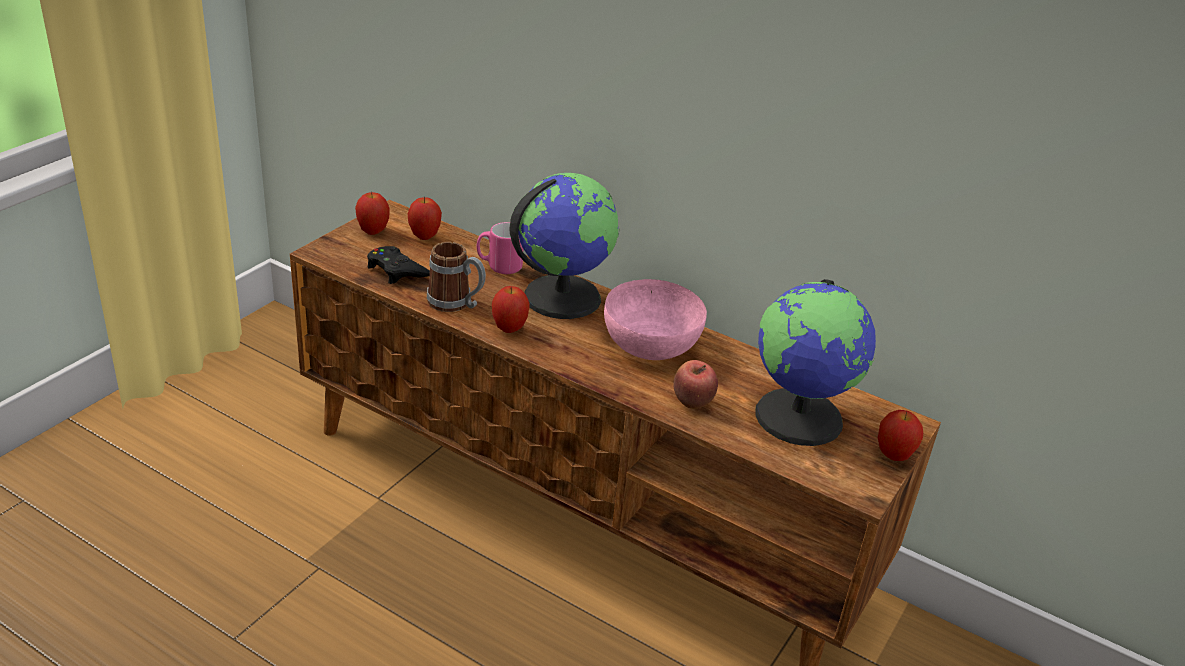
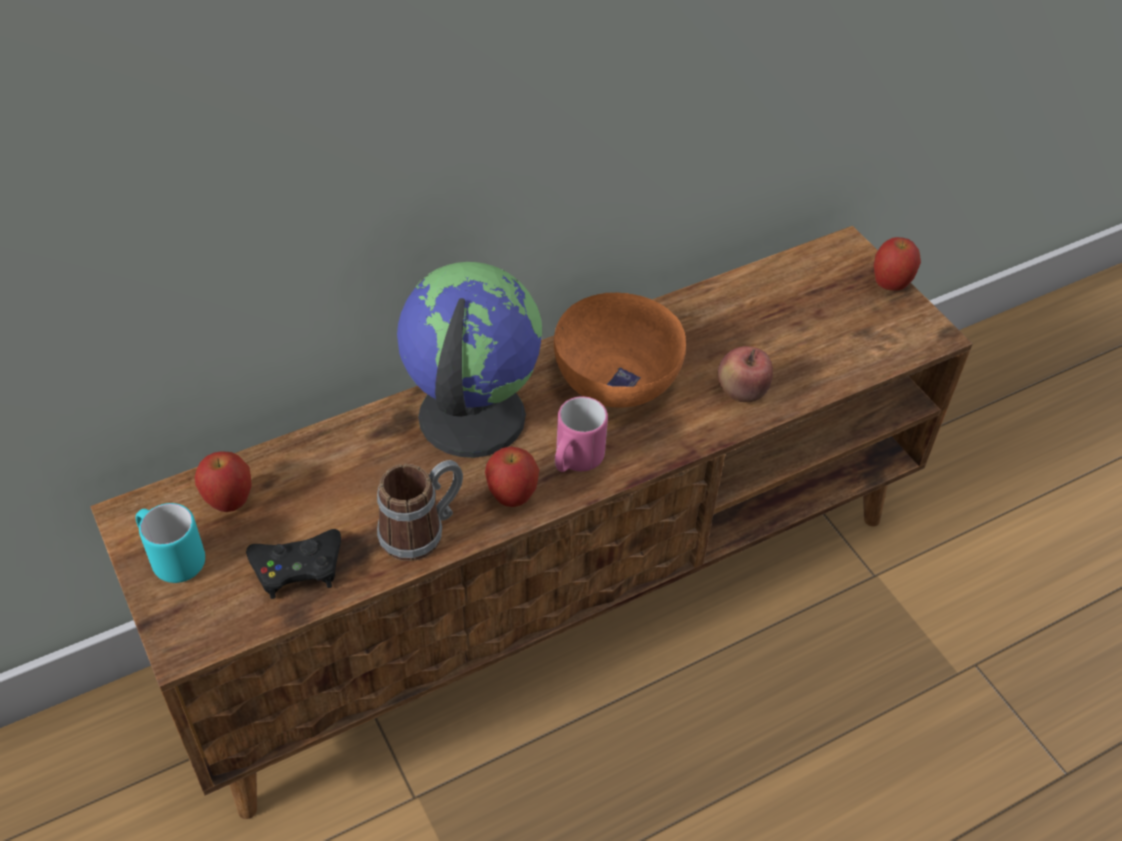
camera: 60 degrees left, 15 degrees up
apple [355,192,390,235] -> turquoise mug [136,503,205,583]
pink mug [477,222,523,274] -> pink mug moved to [555,396,608,472]
pink bowl [604,279,707,360] -> orange bowl [554,293,686,407]
globe [755,279,876,446] -> none

